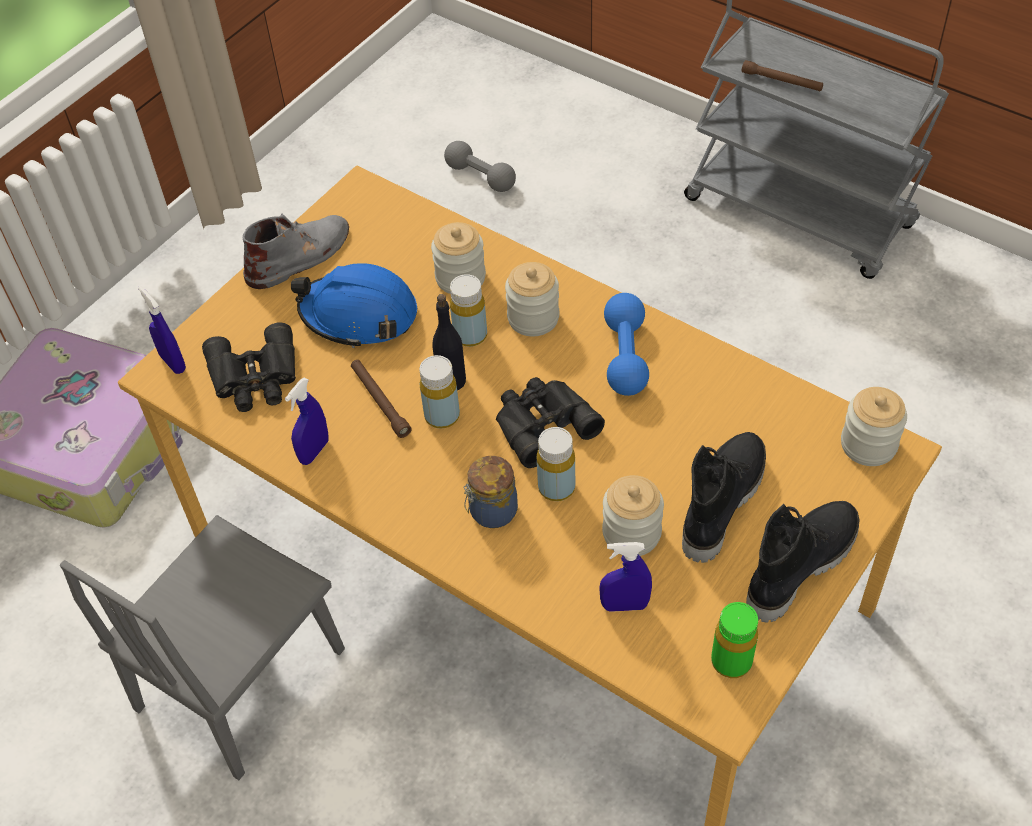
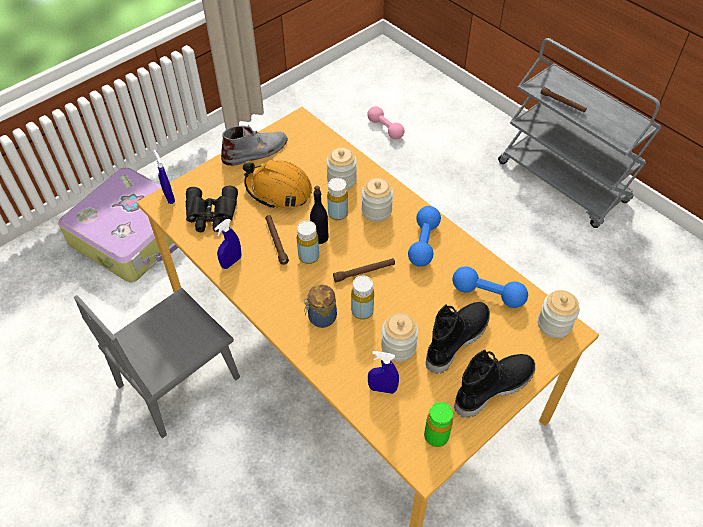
camera: 10 degrees right, 0 degrees up
blue hard hat [291,263,417,348] -> orange hard hat [243,160,312,208]
grey dumbbell [444,141,516,192] -> pink dumbbell [367,106,404,139]
black binoculars [496,377,605,468] -> brown flashlight [333,258,395,282]
none -> blue dumbbell [453,266,528,308]

